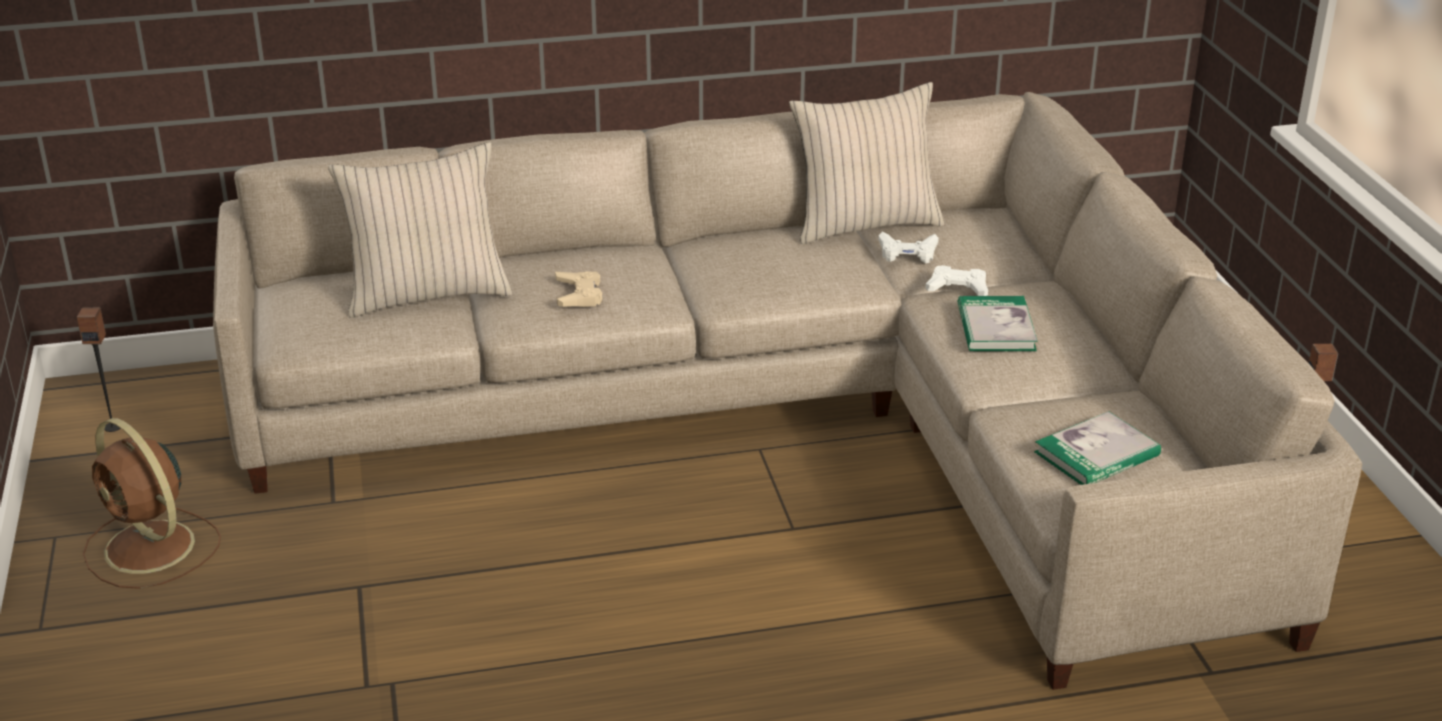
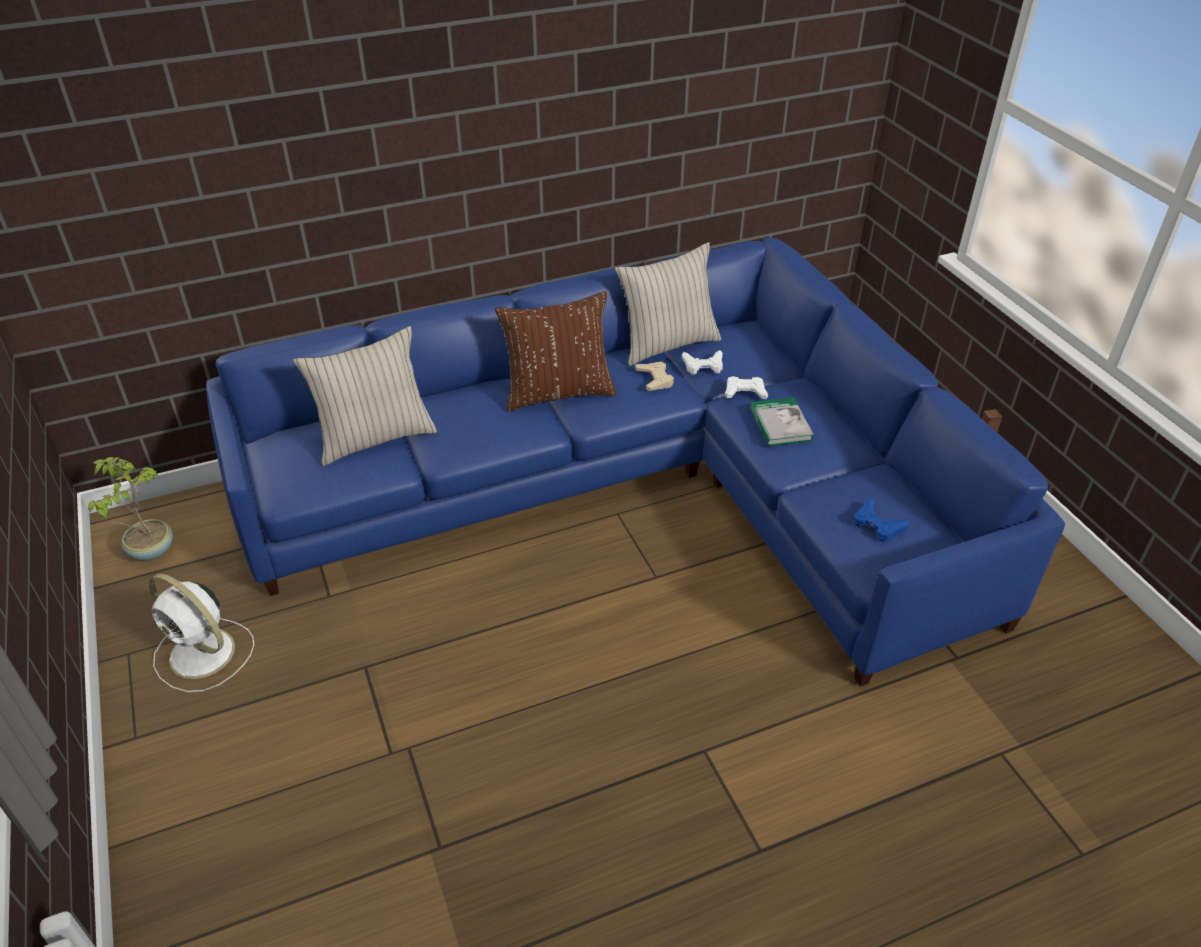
camera: 10 degrees left, 10 degrees up
speaker [77,307,121,432] -> potted plant [88,457,173,561]
brown fan [83,418,221,589] -> white fan [149,574,254,692]
beige sofa [213,92,1363,690] -> blue sofa [206,237,1065,687]
beige game controller [555,271,602,307] -> beige game controller moved to [635,361,674,391]
book [1034,411,1161,485] -> blue game controller [854,499,909,542]
none -> brown pillow [495,291,617,412]

